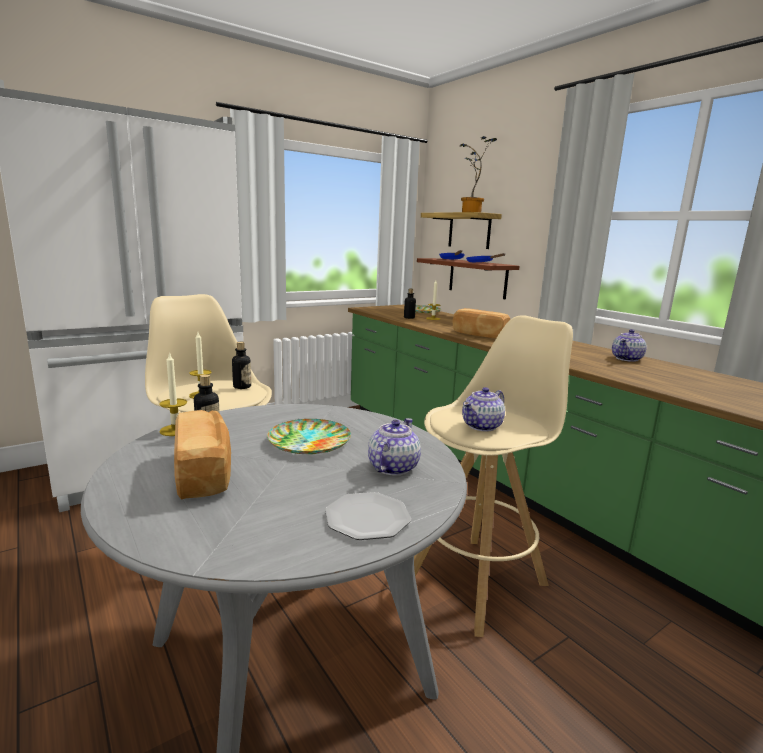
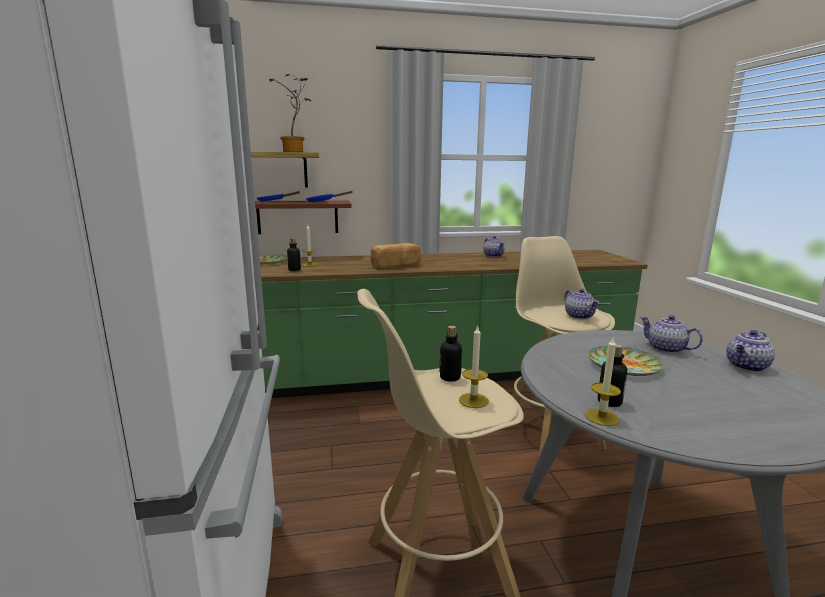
camera: 65 degrees left, 0 degrees up
bread [174,410,231,500] -> none
plate [325,492,411,540] -> teapot [726,330,775,372]

